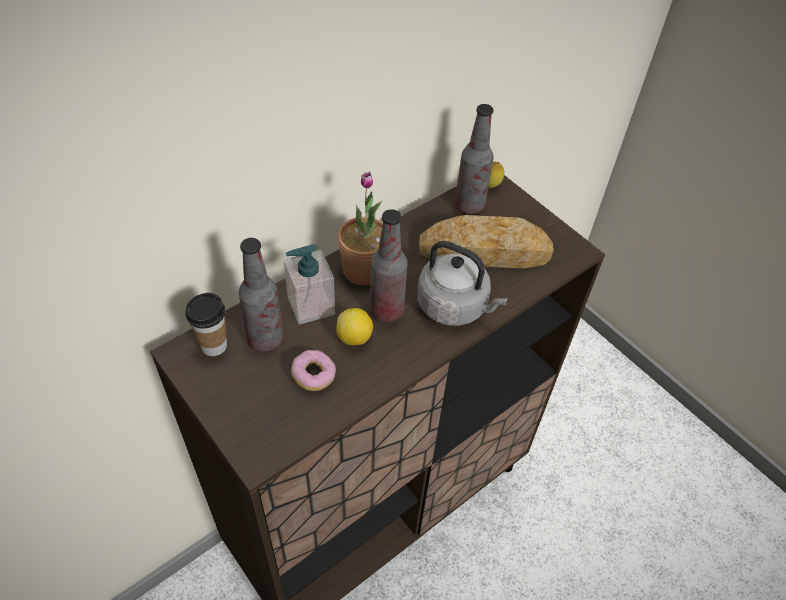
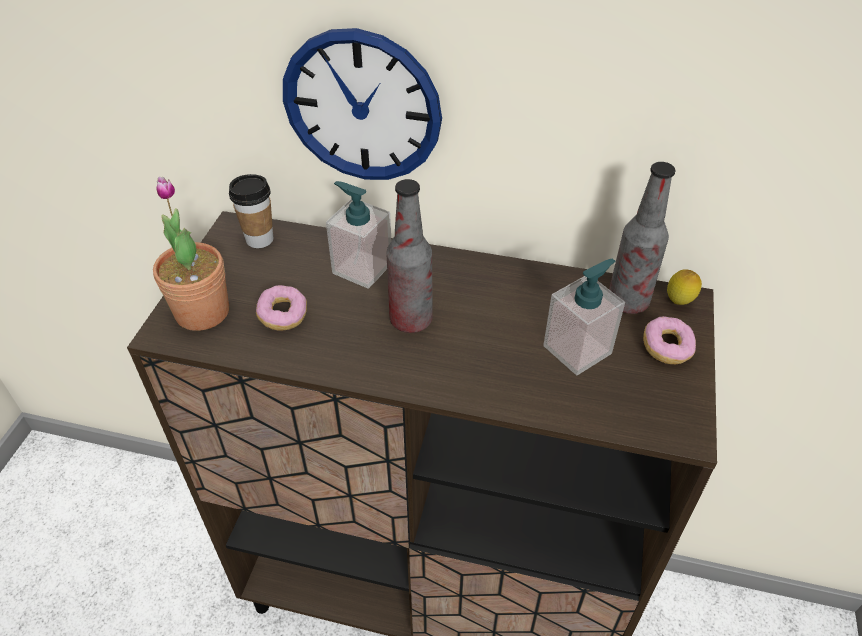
camera: 55 degrees right, 5 degrees down
bottle [239,238,283,351] -> none
lemon [336,308,373,345] -> none
potted plant [338,172,383,285] -> potted plant moved to [153,177,229,331]
grey kettle [417,241,508,326] -> none
bread [419,215,554,269] -> soap dispenser [543,259,625,375]
none -> wall clock [283,28,442,180]
none -> donut [643,316,696,364]

